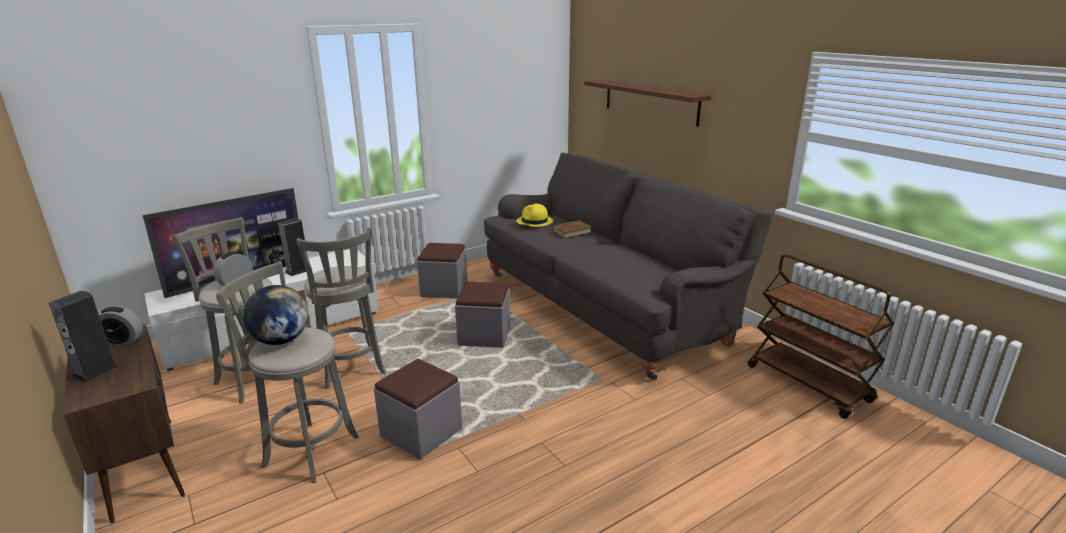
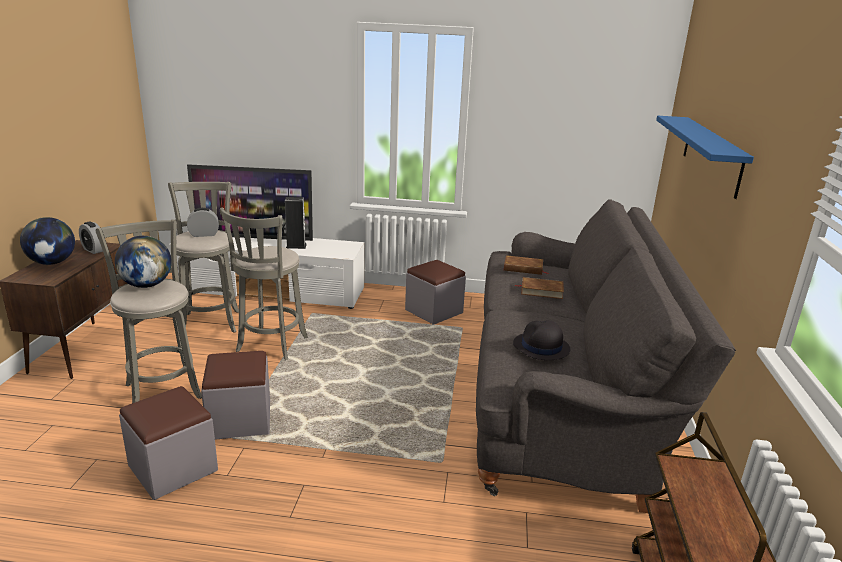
camera: 40 degrees right, 0 degrees up
speaker [49,290,118,383] -> globe [20,217,75,265]
grey ottoman [455,282,510,348] -> grey ottoman moved to [119,386,218,500]
yellow hat [517,203,553,227] -> brown book [504,255,549,275]
brown shelf [584,80,711,126] -> blue shelf [656,116,754,199]
none -> black hat [513,320,570,360]

